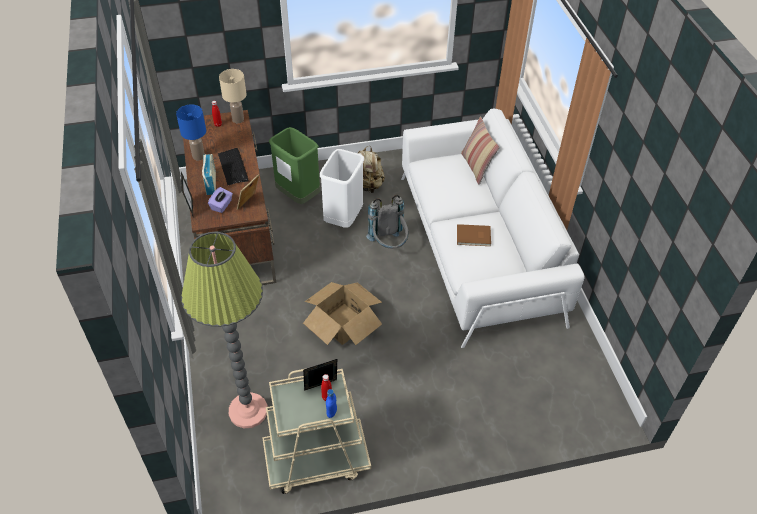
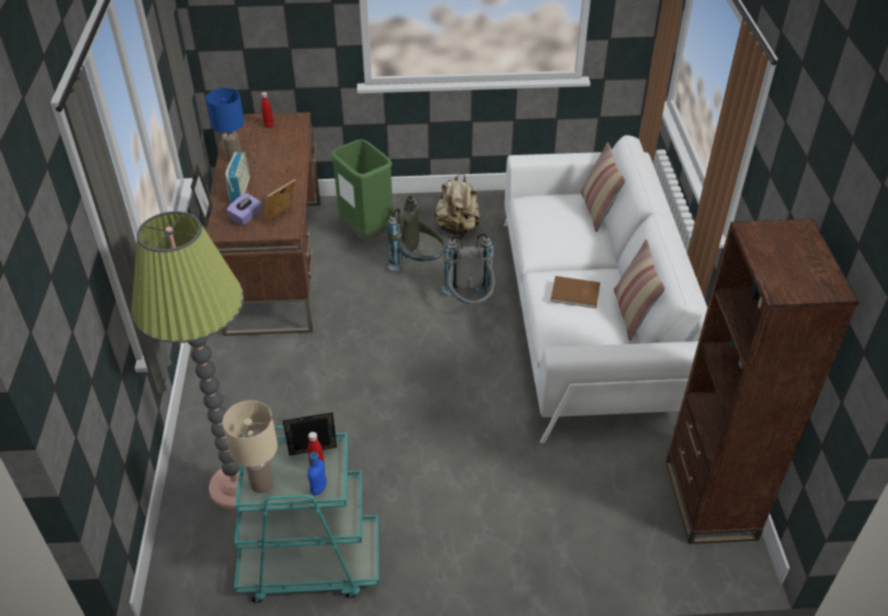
camera: 10 degrees right, 5 degrees down
keyboard [218,148,248,185] -> none
beige table lamp [219,69,247,123] -> beige table lamp moved to [223,400,278,493]
beige cart [262,369,371,494] -> turquoise cart [234,426,379,603]
cardboard box [303,282,382,345] -> none
white trash can [320,149,364,228] -> grey backpack [386,195,445,271]
none -> pillow [614,239,665,341]
none -> brown bookcase [666,219,859,544]

